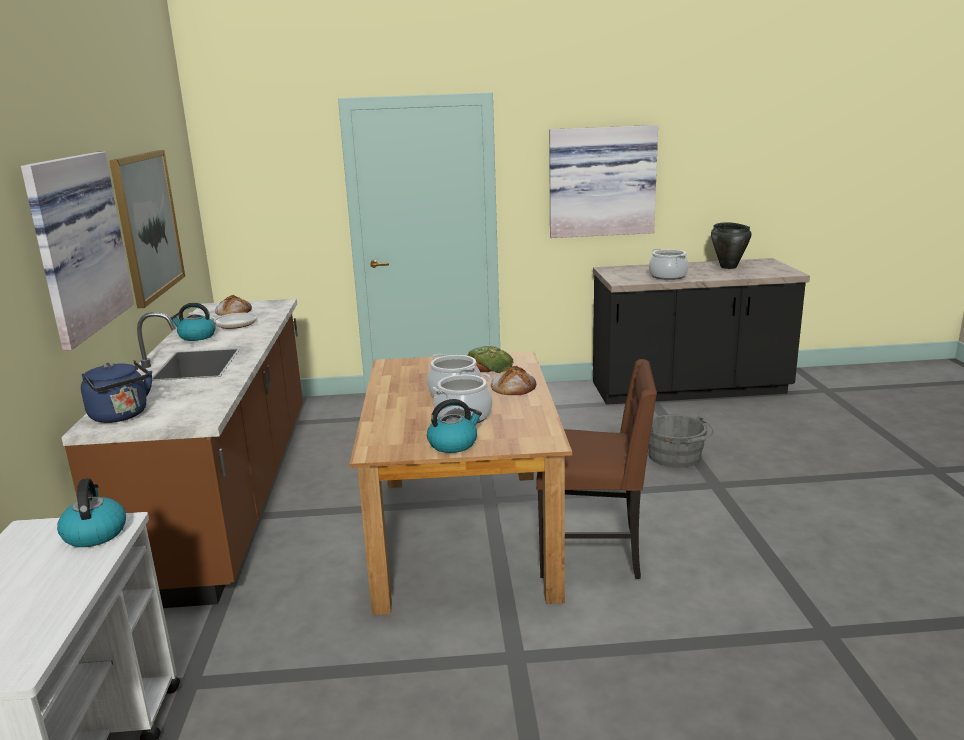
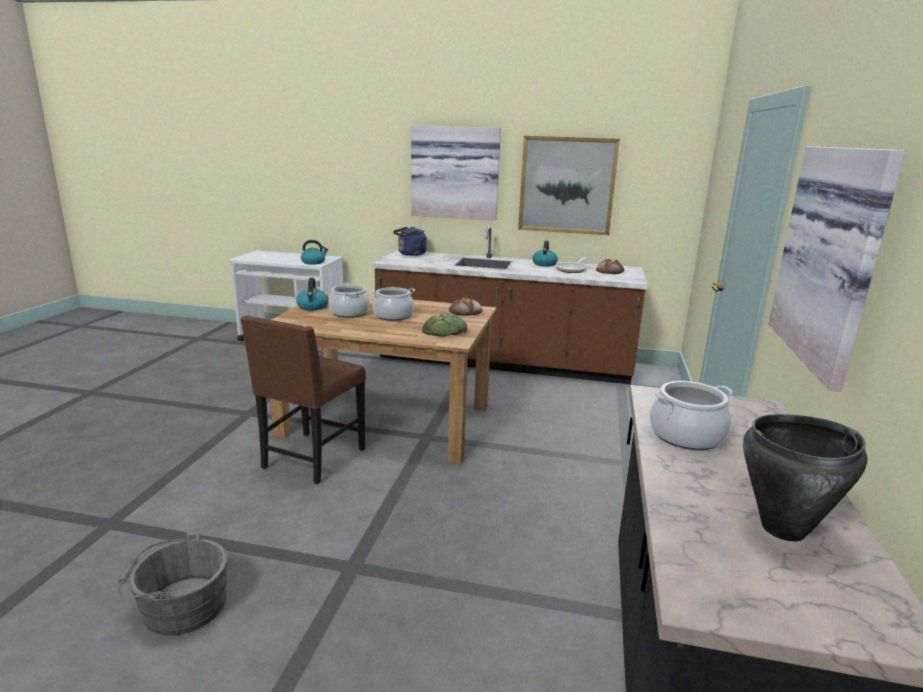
camera: 105 degrees right, 0 degrees up
bread [491,366,536,395] -> bread moved to [449,296,482,316]
grey bucket [648,415,714,468] -> grey bucket moved to [118,532,228,636]

